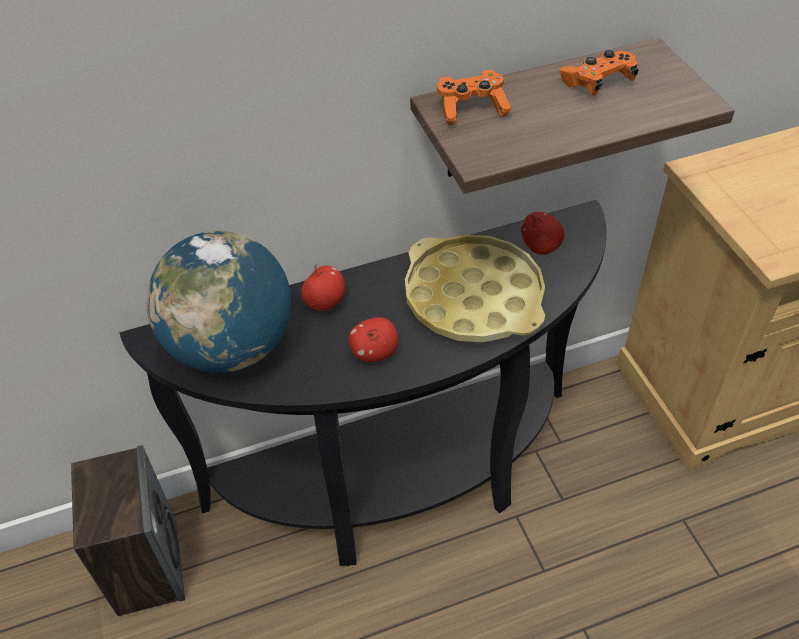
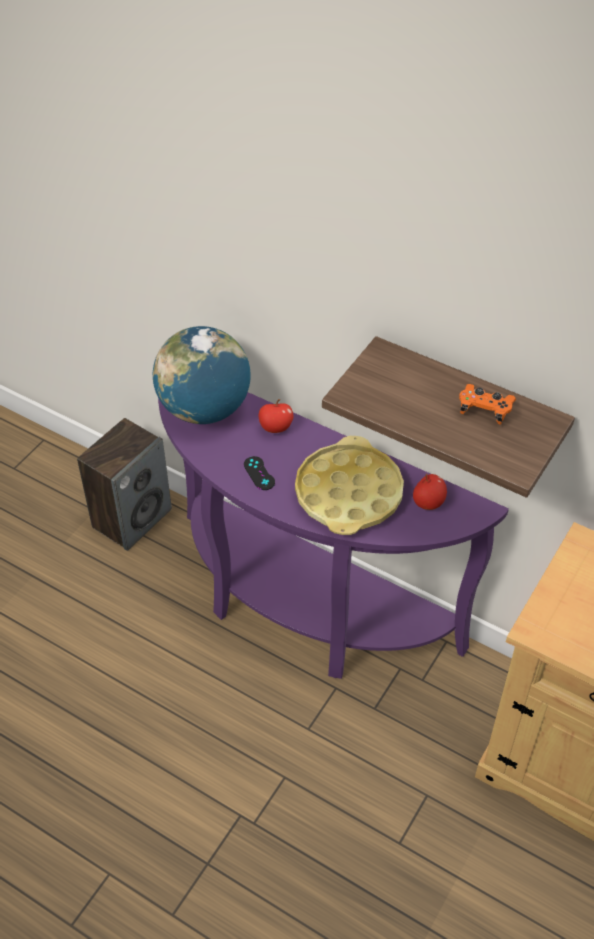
camera: 50 degrees right, 0 degrees up
black console table [120,200,607,566] -> purple console table [158,392,509,679]
apple [349,317,398,362] -> black game controller [244,456,275,490]
orange game controller [437,70,511,125] -> none

